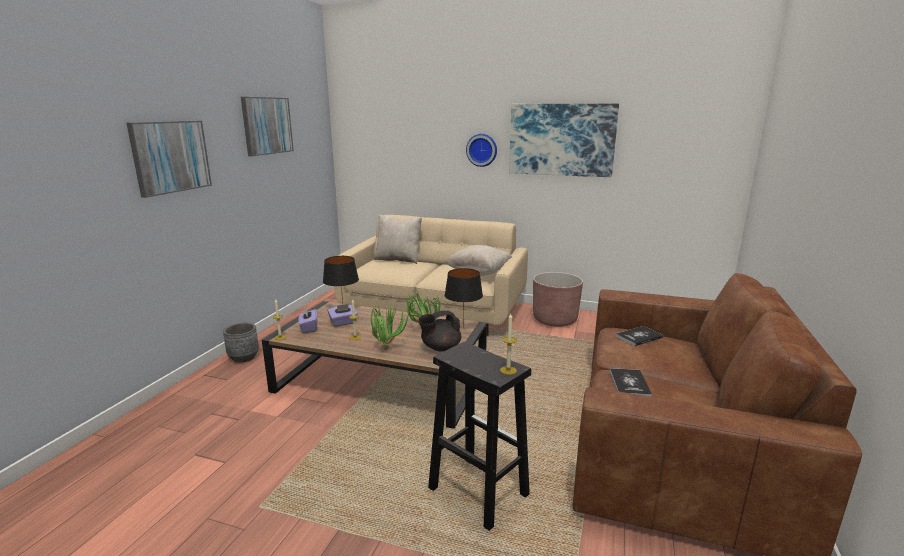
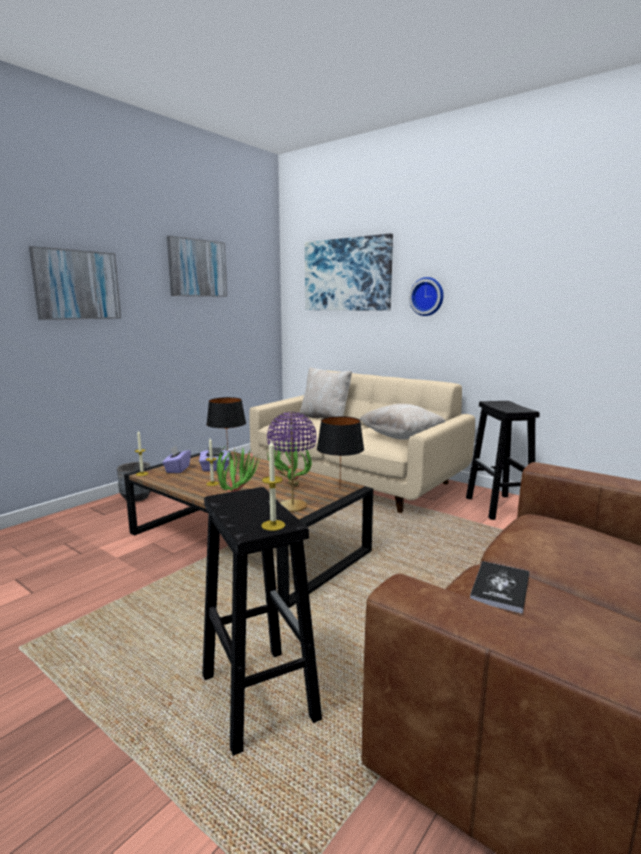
camera: 20 degrees right, 5 degrees down
black teapot [418,310,461,351] -> purple table lamp [267,412,317,512]
picture [509,104,619,177] -> picture moved to [305,233,393,311]
brown planter [533,272,583,327] -> black stool [466,401,540,520]
book [616,326,664,346] -> none

